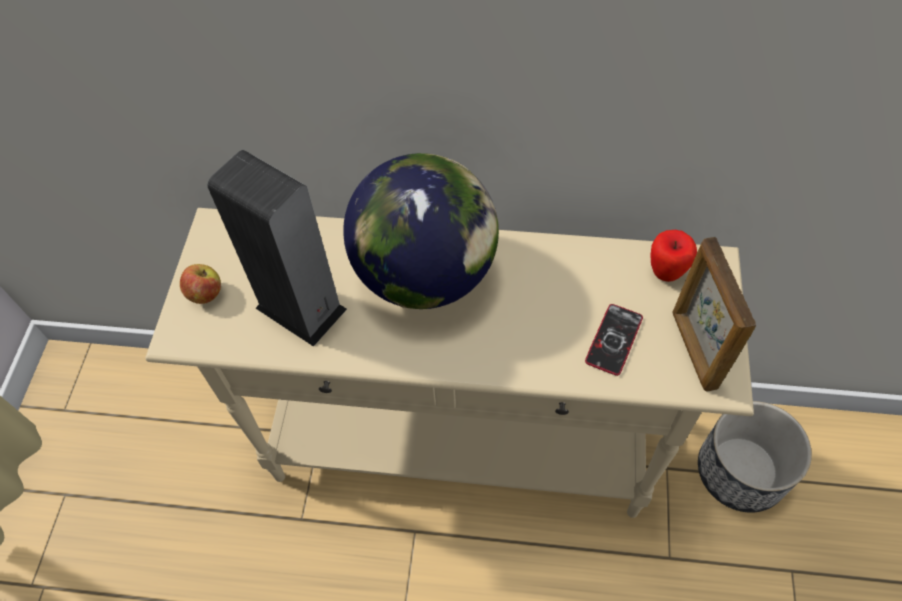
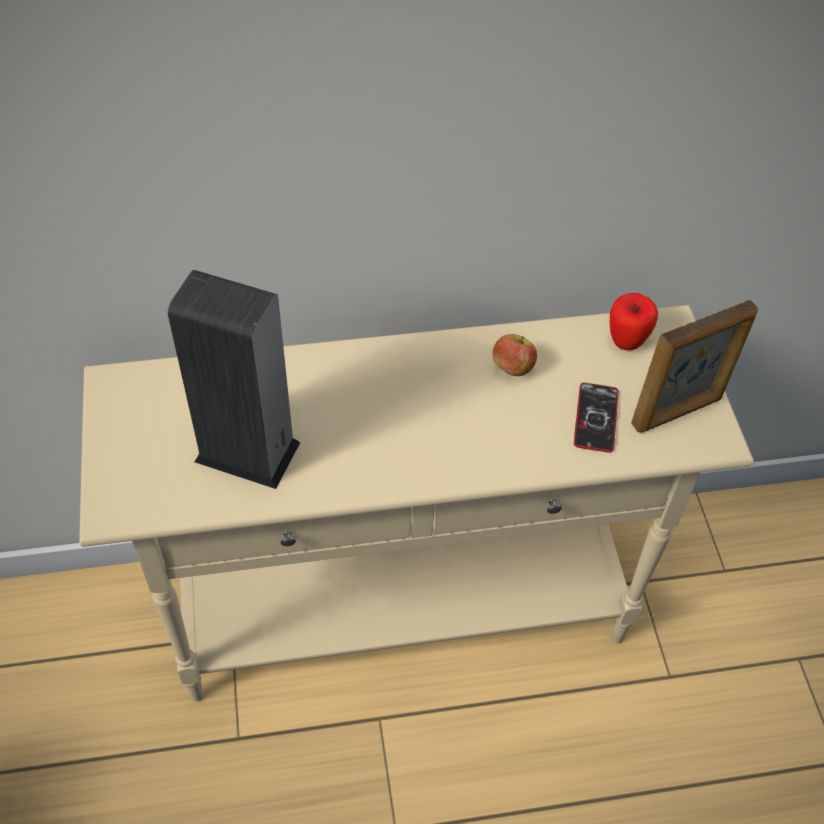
camera: 20 degrees left, 5 degrees down
apple [180,264,221,304] -> apple moved to [492,334,537,376]
globe [343,153,499,309] -> none
picture frame [672,237,756,392] -> picture frame turned 90 degrees counterclockwise [631,300,758,433]
planter [698,401,812,513] -> none

